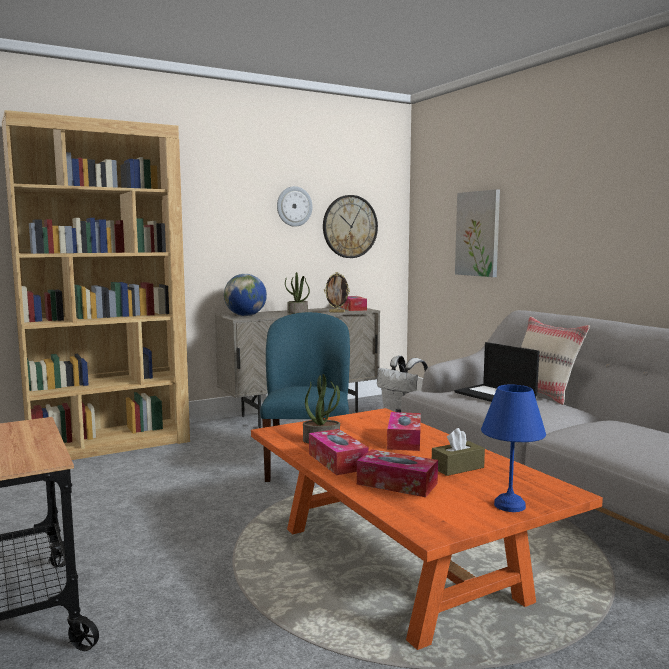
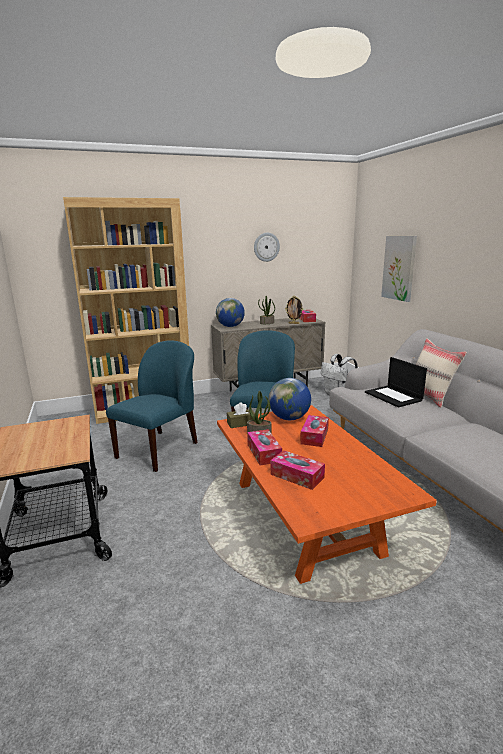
camera: 10 degrees right, 10 degrees up
wall clock [323,195,378,258] -> none
brown tissue box [432,428,485,476] -> brown tissue box moved to [227,402,255,428]
blue table lamp [481,385,546,512] -> none
none -> blue chair [106,340,198,472]
none -> globe [268,378,311,420]

